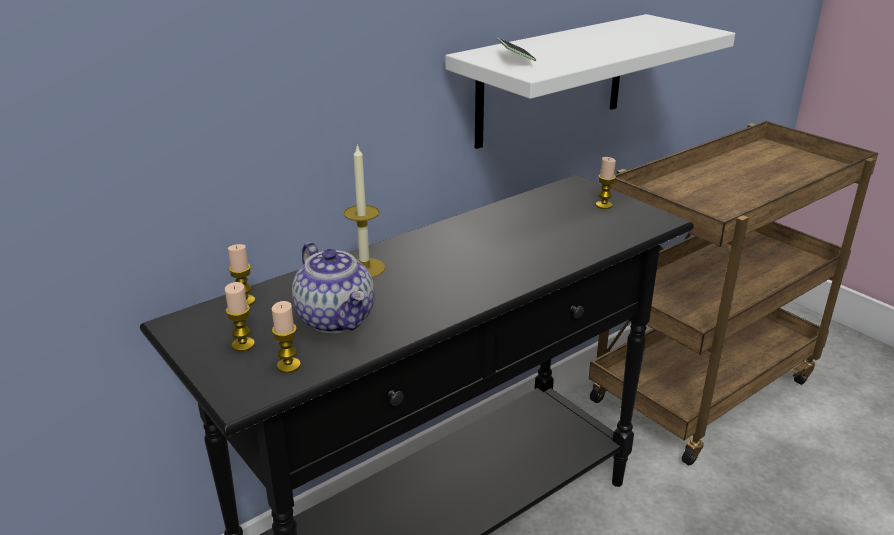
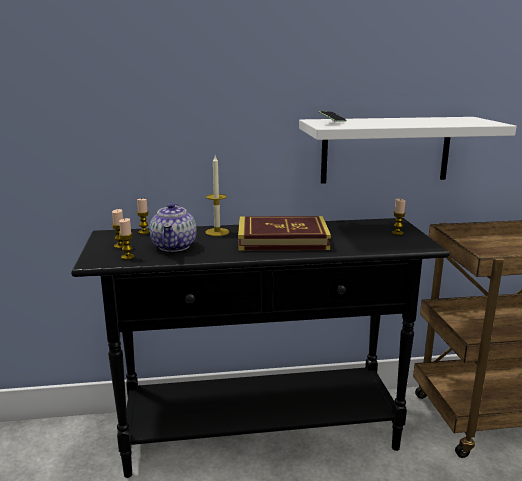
camera: 30 degrees right, 10 degrees down
none -> book [238,216,331,250]

